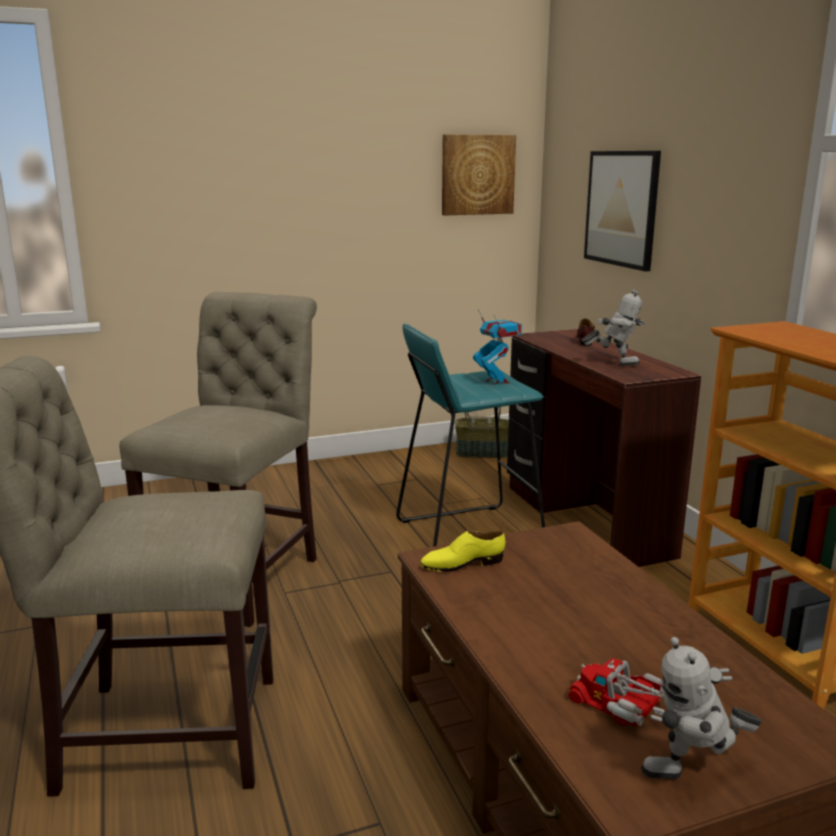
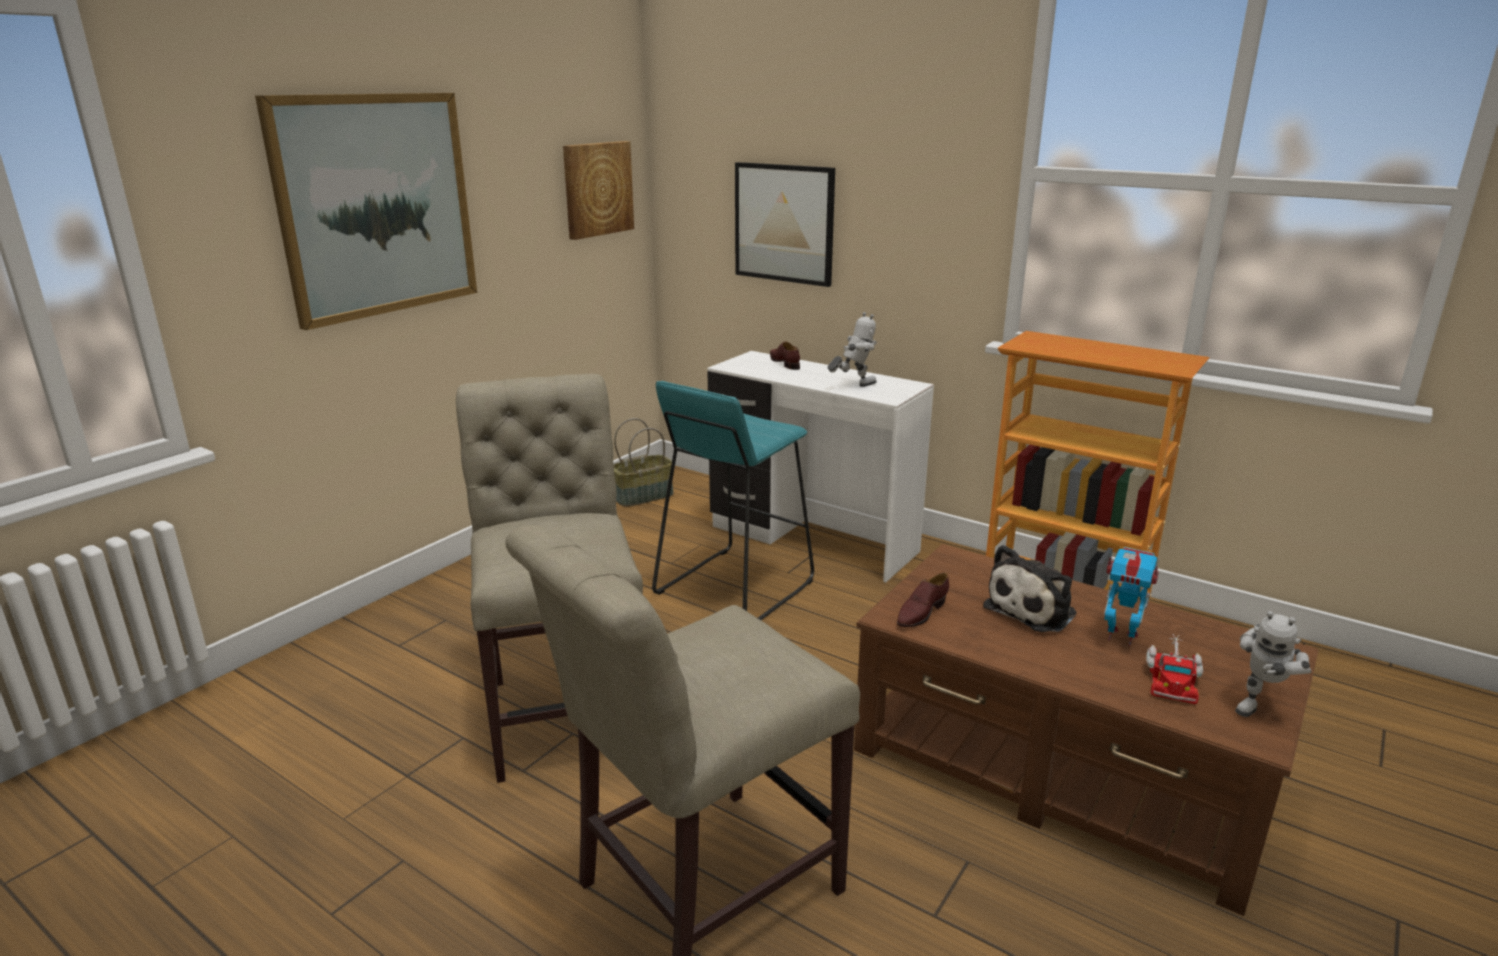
camera: 35 degrees left, 5 degrees up
yellow shoe [420,531,505,572] -> brown shoe [897,572,949,627]
toy robot [473,309,522,385] -> toy robot moved to [1104,547,1159,646]
brown desk [507,329,701,567] -> white desk [707,351,934,583]
toy truck [568,658,667,726] -> toy truck turned 75 degrees counterclockwise [1146,634,1203,704]
none -> picture [255,93,477,330]
none -> plush toy [983,545,1076,632]

